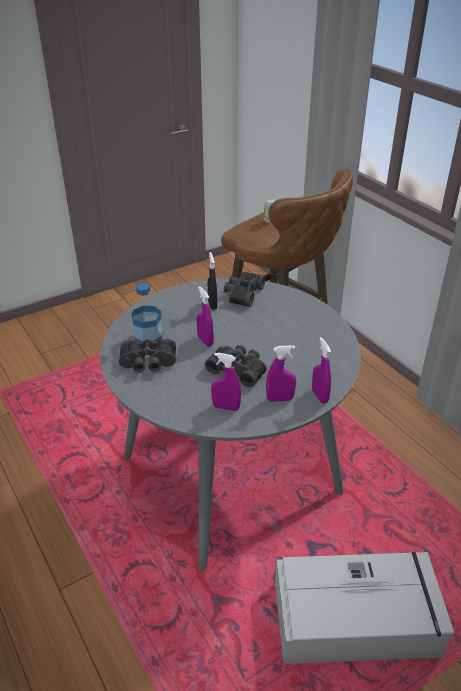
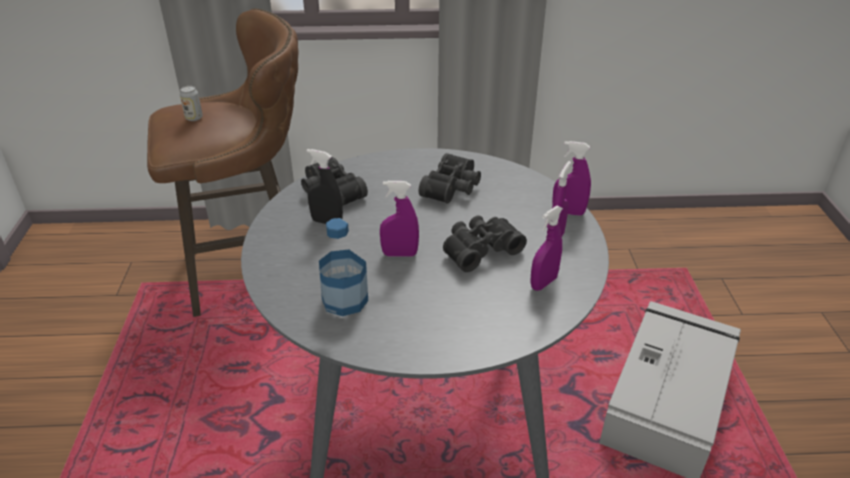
camera: 60 degrees left, 0 degrees up
black binoculars [119,339,176,372] -> black binoculars moved to [419,153,481,204]

